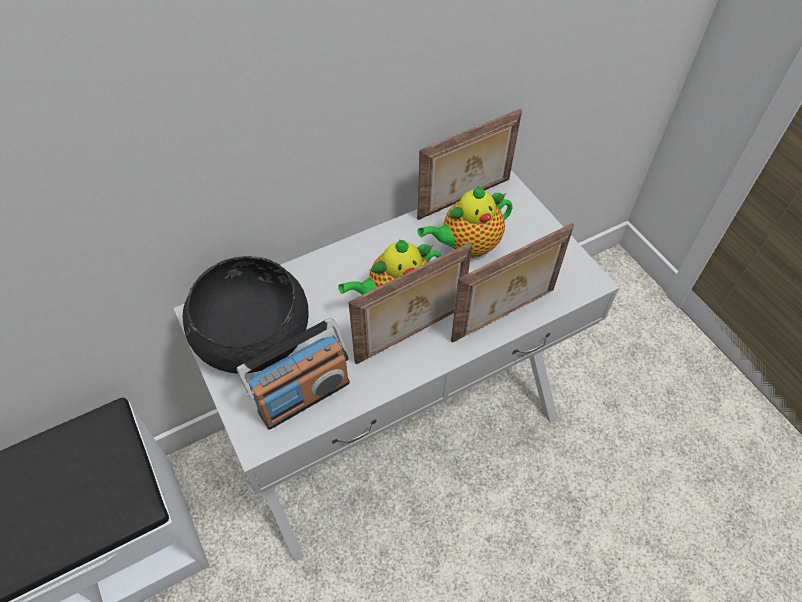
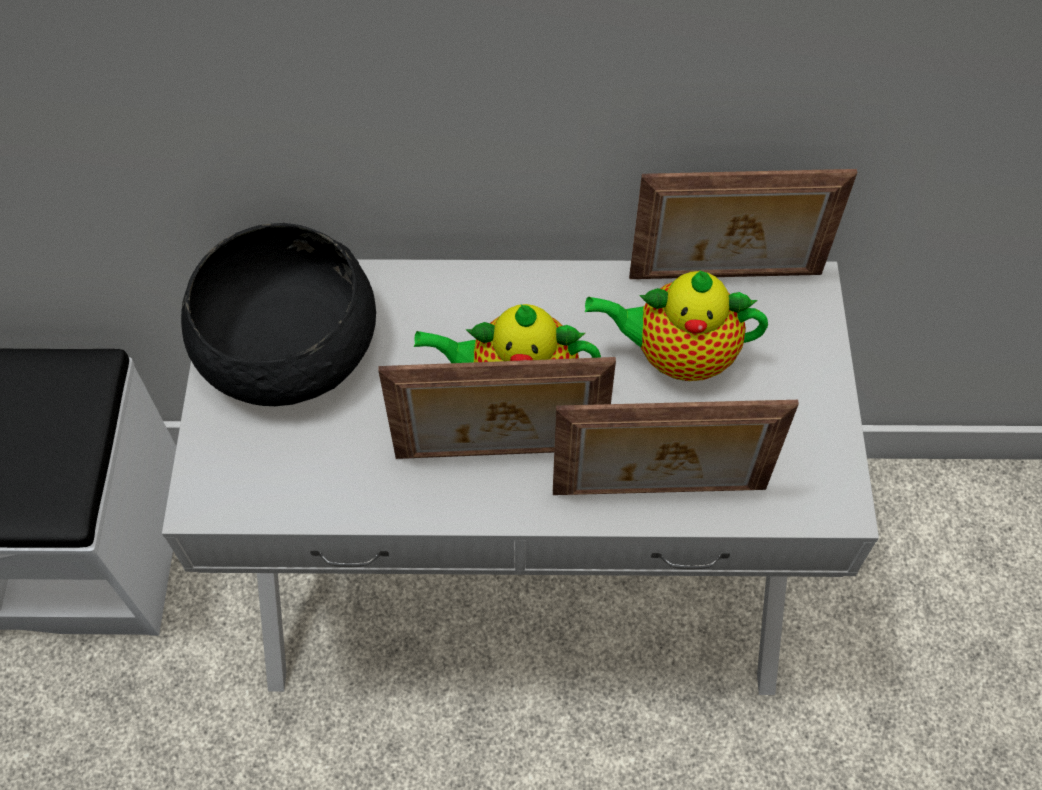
camera: 30 degrees right, 5 degrees up
radio [237,318,350,430] -> none

